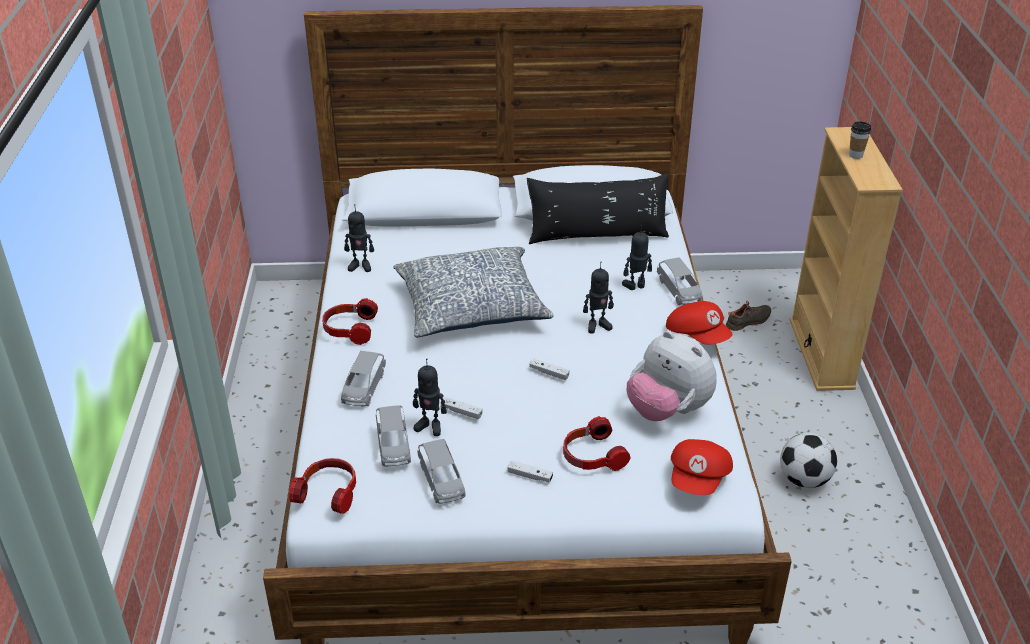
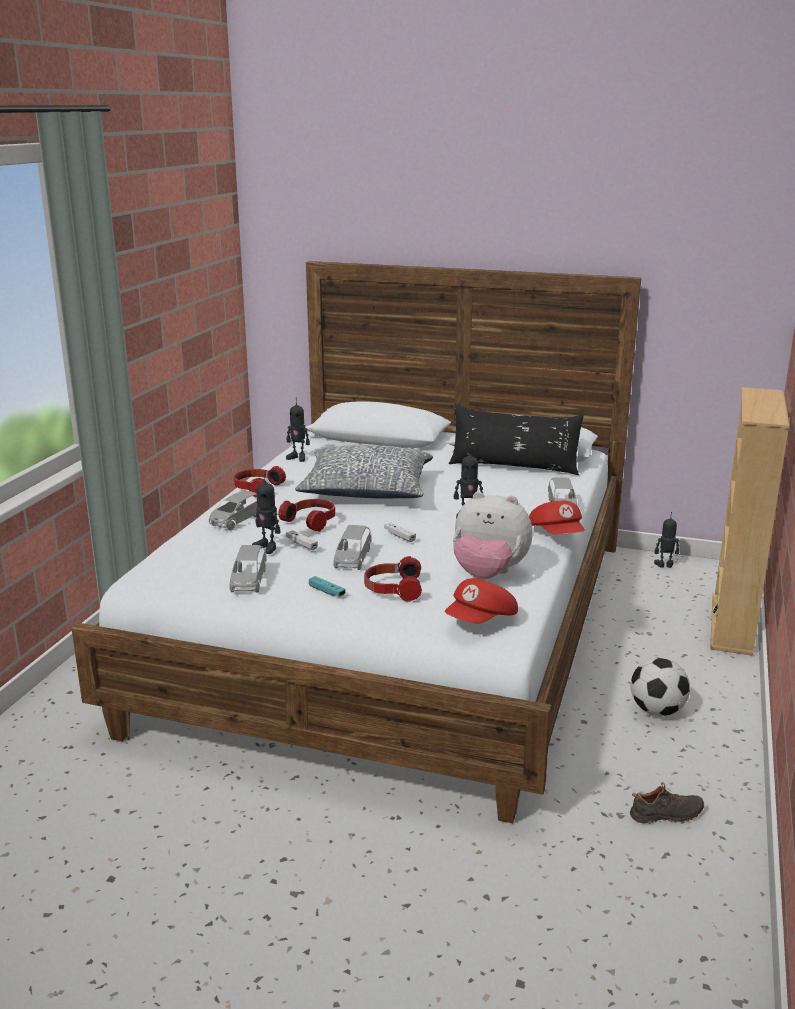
camera: 20 degrees right, 15 degrees down
headphones [289,458,356,514] -> headphones moved to [278,499,335,532]
grey toy car [376,405,411,467] -> grey toy car moved to [333,525,372,570]
white game controller [507,461,553,482] -> turquoise game controller [309,576,346,597]
toy robot [622,225,652,290] -> toy robot moved to [654,512,679,568]
plush toy [627,331,717,421] -> plush toy turned 45 degrees counterclockwise [453,491,533,579]
black shoe [726,301,771,331] -> black shoe moved to [630,782,704,824]
cup [849,121,871,159] -> none

